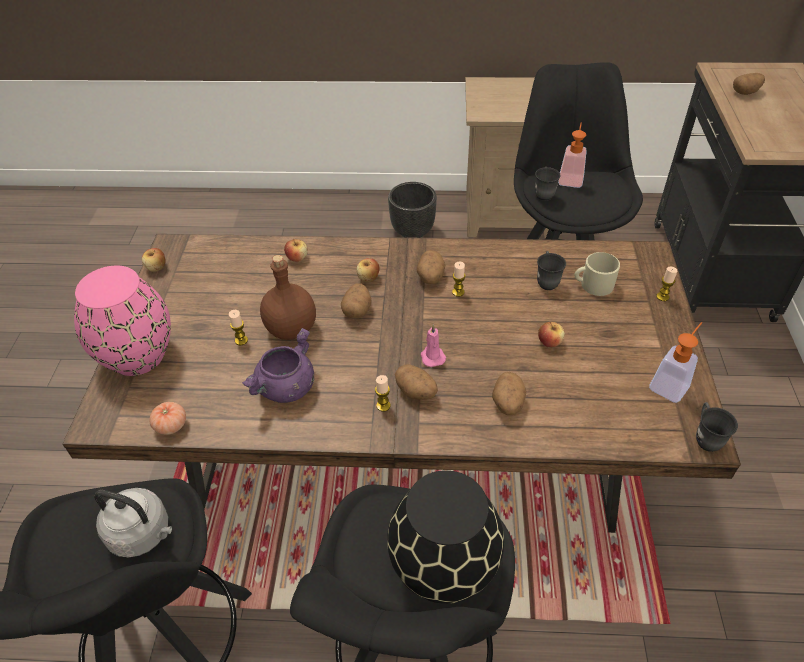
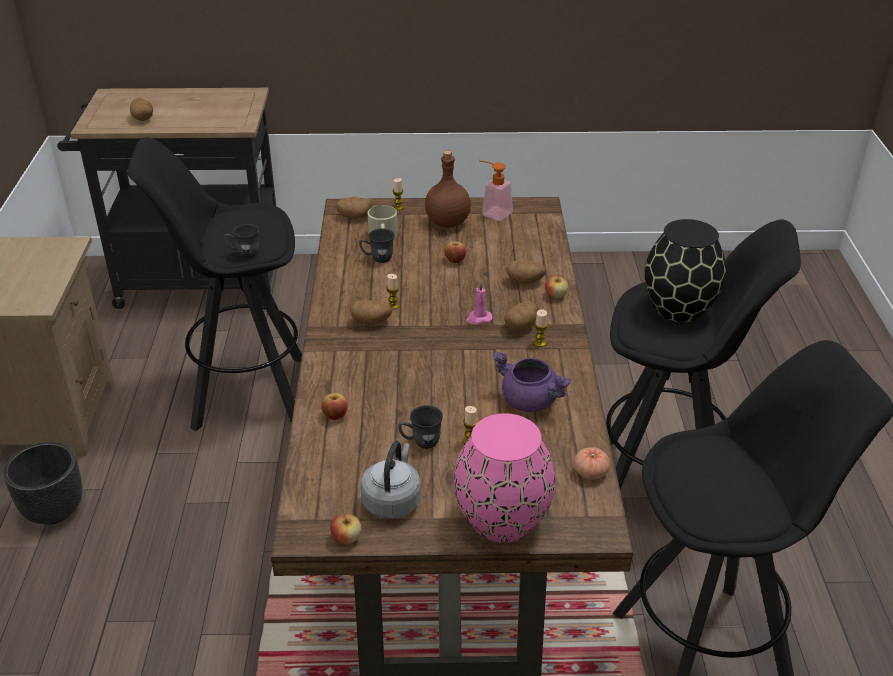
camera: 95 degrees left, 10 degrees down
grey kettle [94,488,172,557] -> grey kettle moved to [361,441,421,519]
brown bottle [260,255,316,340] -> brown bottle moved to [425,151,471,228]
potato [341,283,372,319] -> potato moved to [336,197,372,219]
apple [356,258,380,282] -> apple moved to [545,274,568,299]
soap dispenser [558,122,587,188] -> none
grey mug [696,402,738,452] -> grey mug moved to [398,405,443,449]

